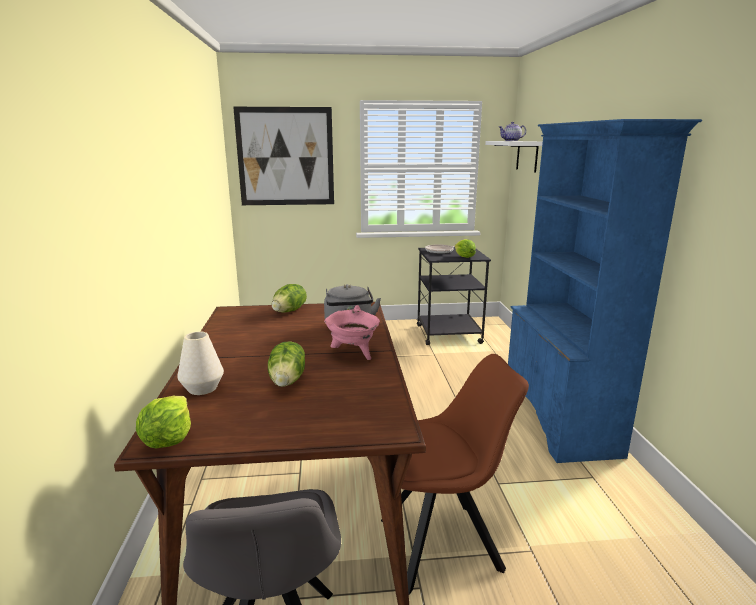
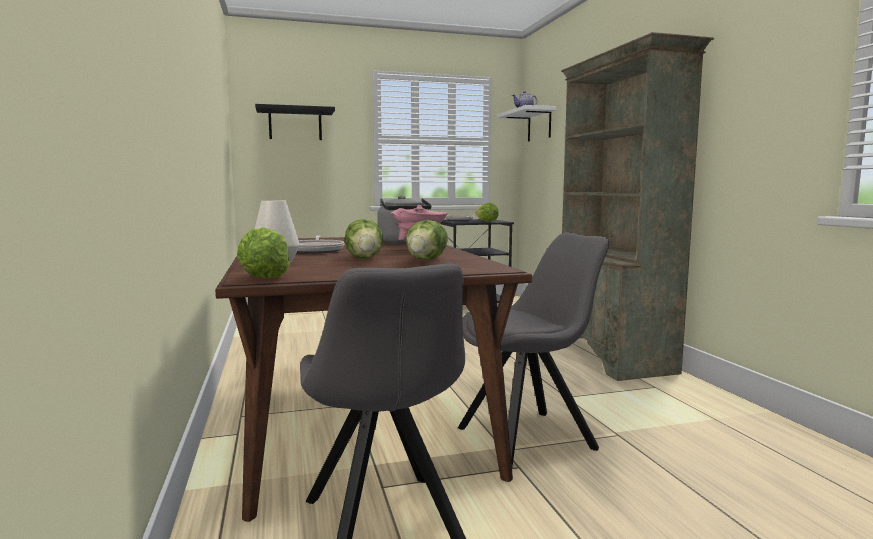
camera: 10 degrees left, 10 degrees down
picture [233,107,334,205] -> black shelf [255,104,335,140]
lettuce [272,284,307,313] -> lettuce moved to [406,220,448,260]
brown chair [381,354,529,595] -> grey chair [458,232,609,466]
blue bookcase [508,119,703,463] -> green bookcase [561,32,715,381]
none -> frying pan [296,236,344,253]

